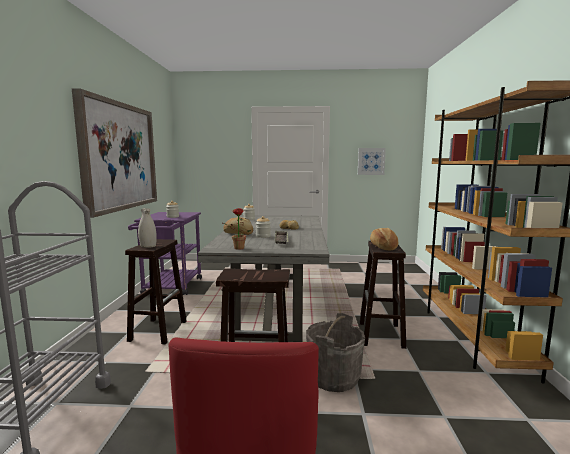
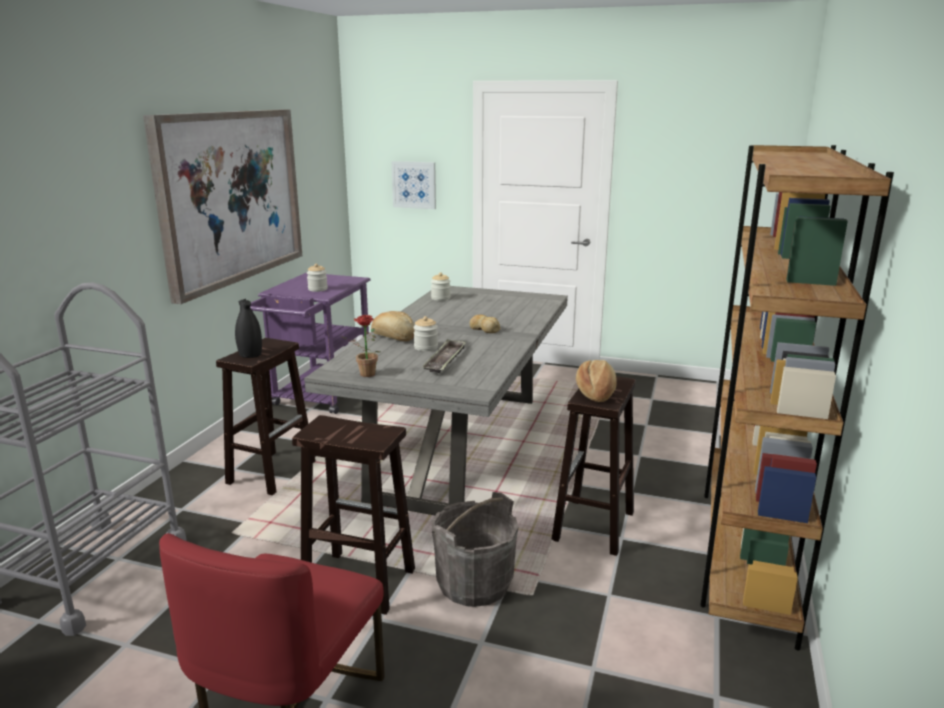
camera: 15 degrees right, 10 degrees up
white vase [138,208,157,248] -> black vase [235,299,262,358]
picture [358,148,386,175] -> picture moved to [391,161,436,209]

